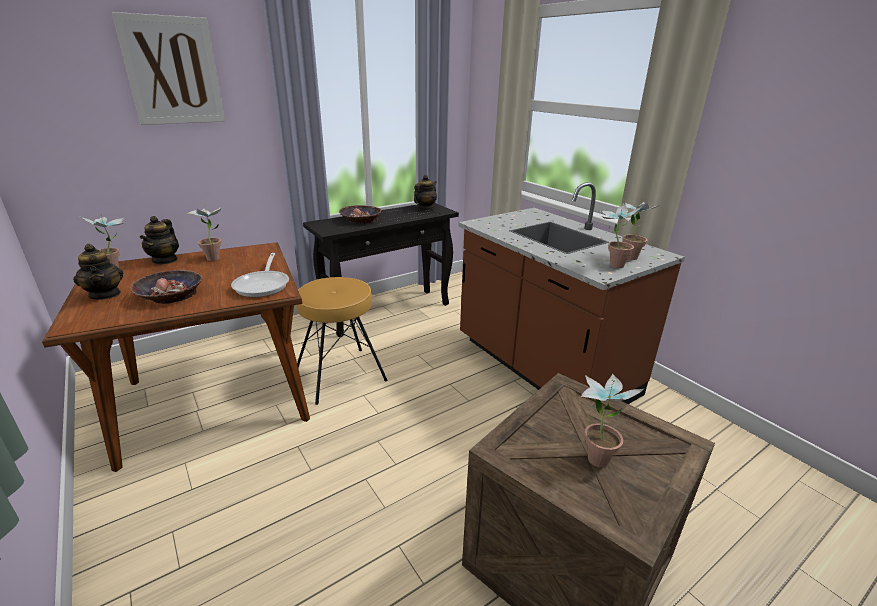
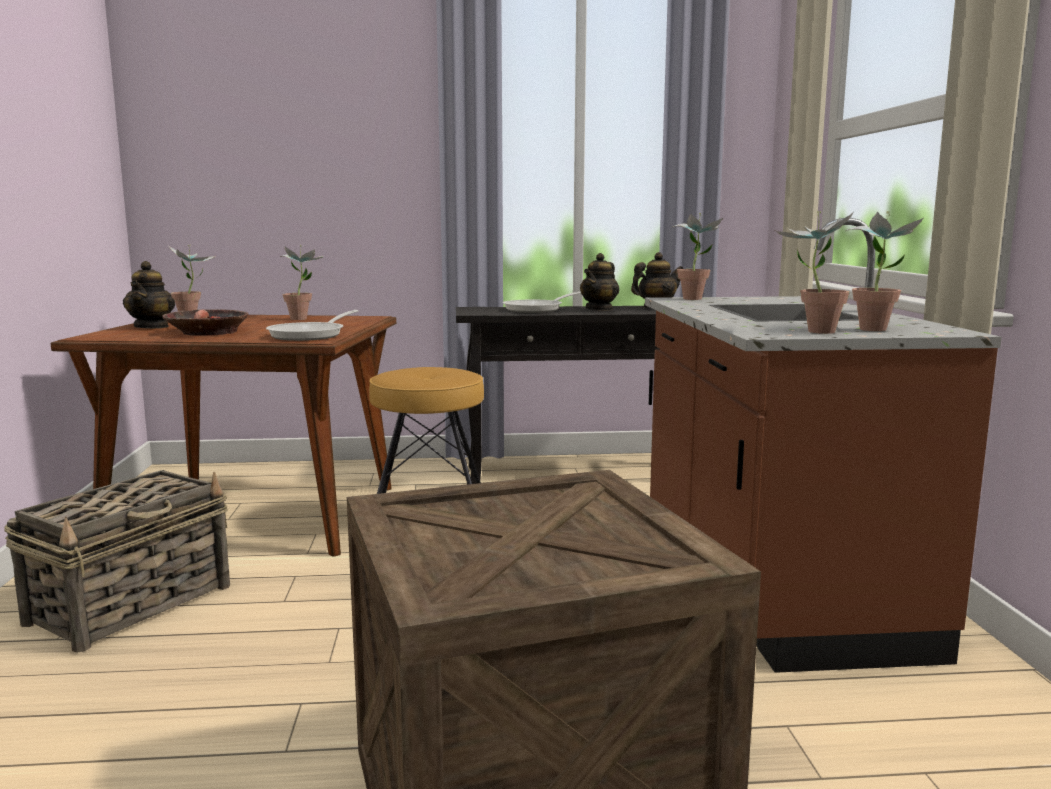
camera: 30 degrees right, 15 degrees down
picture [112,12,225,125] -> none
teapot [140,216,179,264] -> teapot moved to [580,253,619,311]
bowl [339,205,381,224] -> frying pan [503,292,581,313]
potted plant [581,373,643,468] -> potted plant moved to [671,213,723,300]
none -> basket [4,470,230,653]

